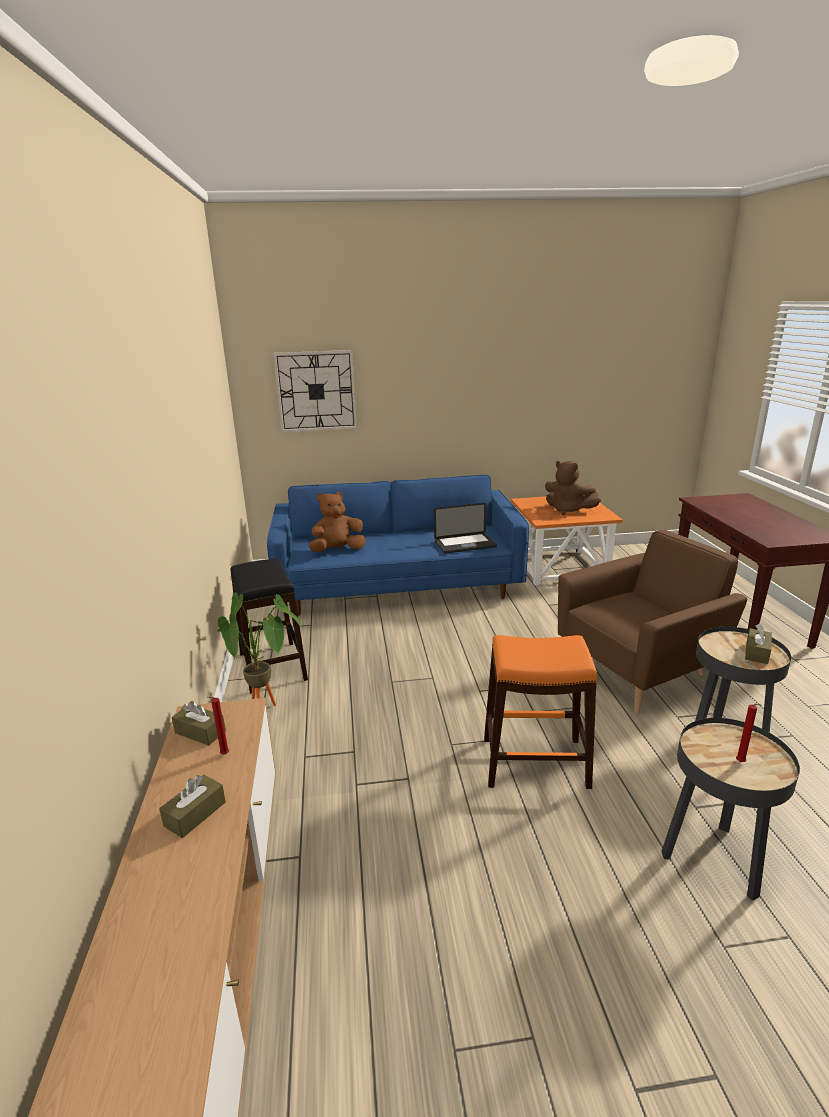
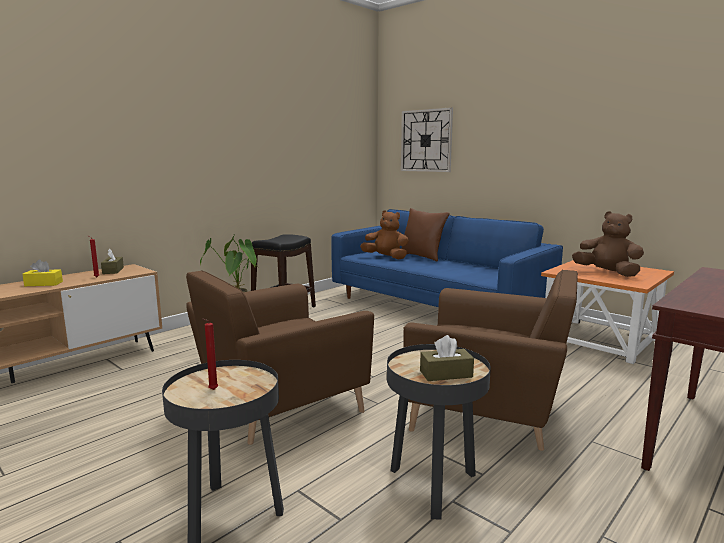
camera: 50 degrees right, 10 degrees down
brown tissue box [159,774,226,838] -> yellow tissue box [22,260,63,286]
laptop [434,503,497,553] -> none
orange stool [484,635,597,789] -> brown armchair [186,270,374,445]
brown plush toy [545,461,601,515] -> brown plush toy turned 135 degrees clockwise [572,211,644,277]
none -> brown pillow [402,208,450,261]

